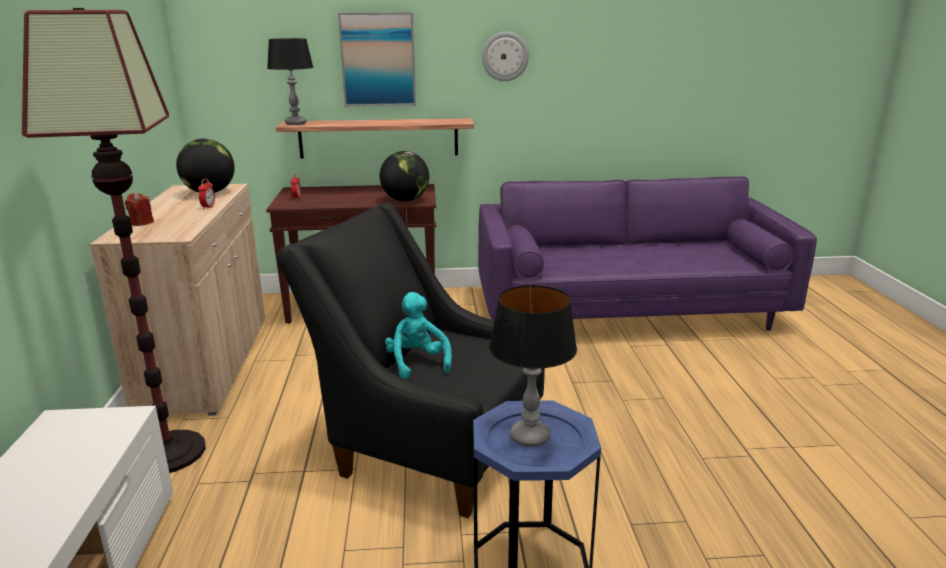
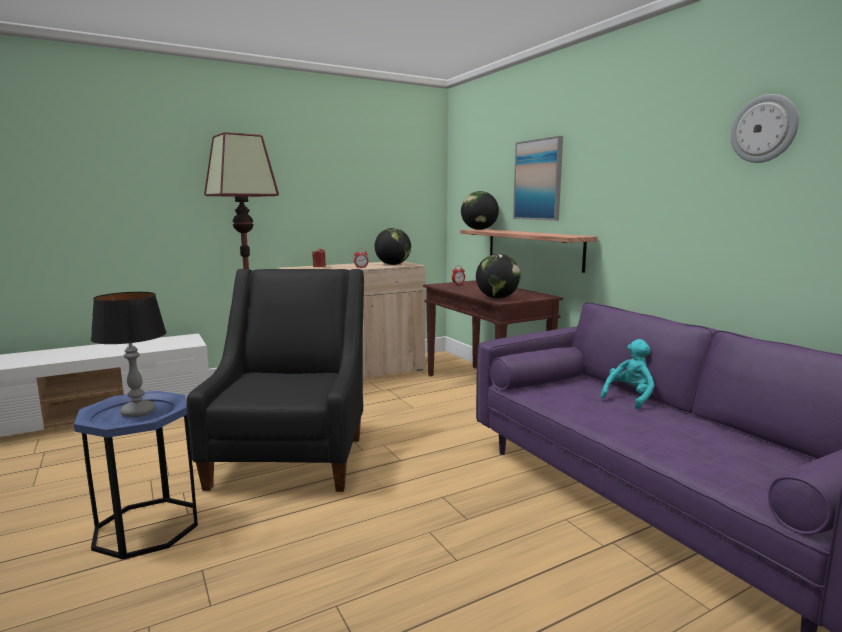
camera: 65 degrees right, 10 degrees down
table lamp [267,38,314,125] -> globe [461,191,499,230]
turquoise plush toy [385,292,452,379] -> turquoise plush toy moved to [600,339,655,409]
wall clock [482,32,529,81] -> wall clock moved to [731,94,799,163]

